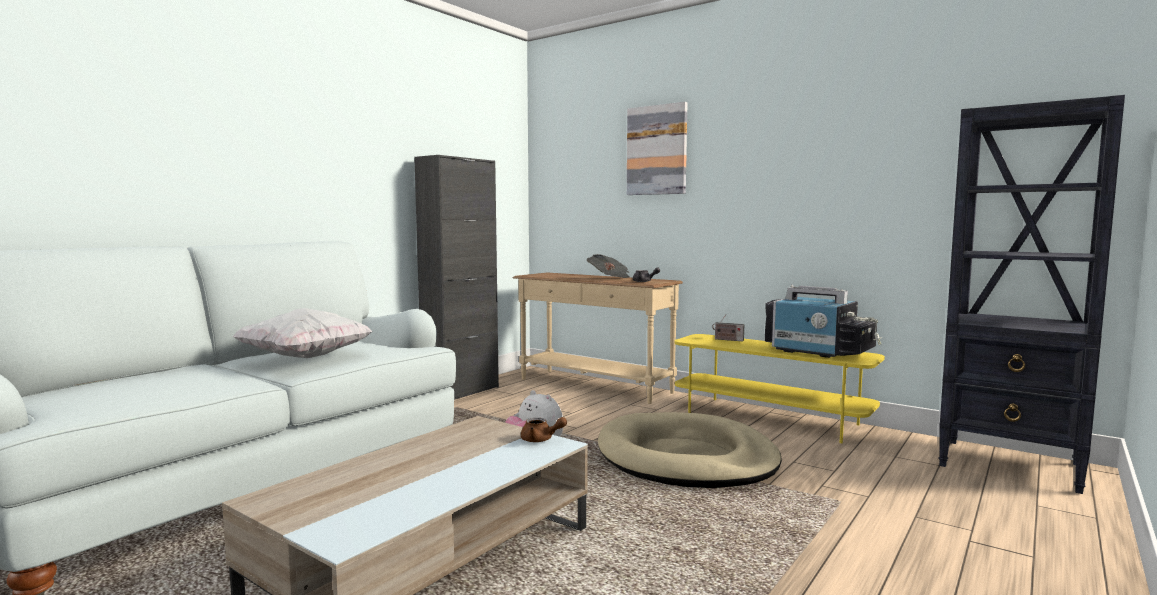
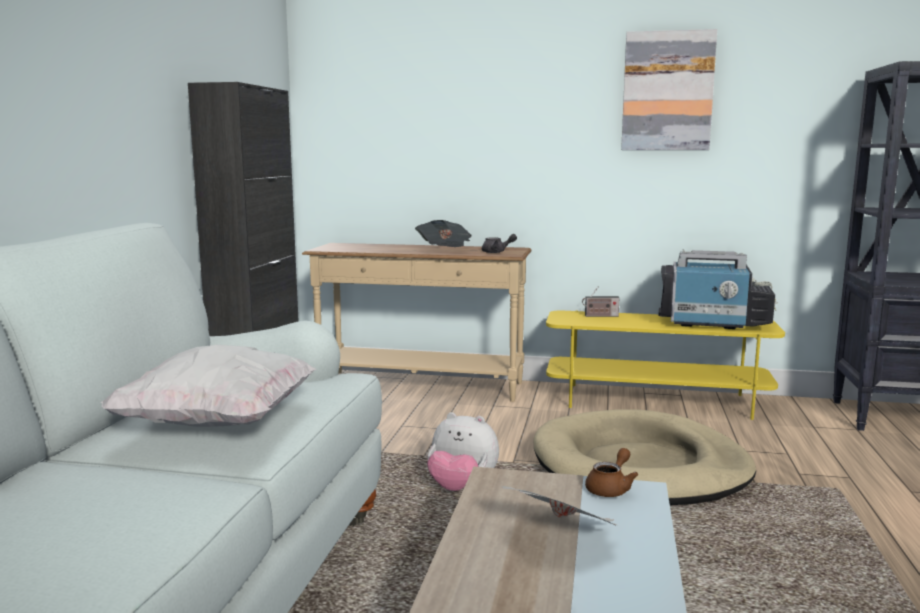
camera: 25 degrees left, 5 degrees up
brown teapot [521,417,567,442] -> brown teapot turned 45 degrees counterclockwise [585,448,638,497]
picture [627,102,687,195] -> picture moved to [621,29,717,150]
none -> newspaper [501,486,619,526]

